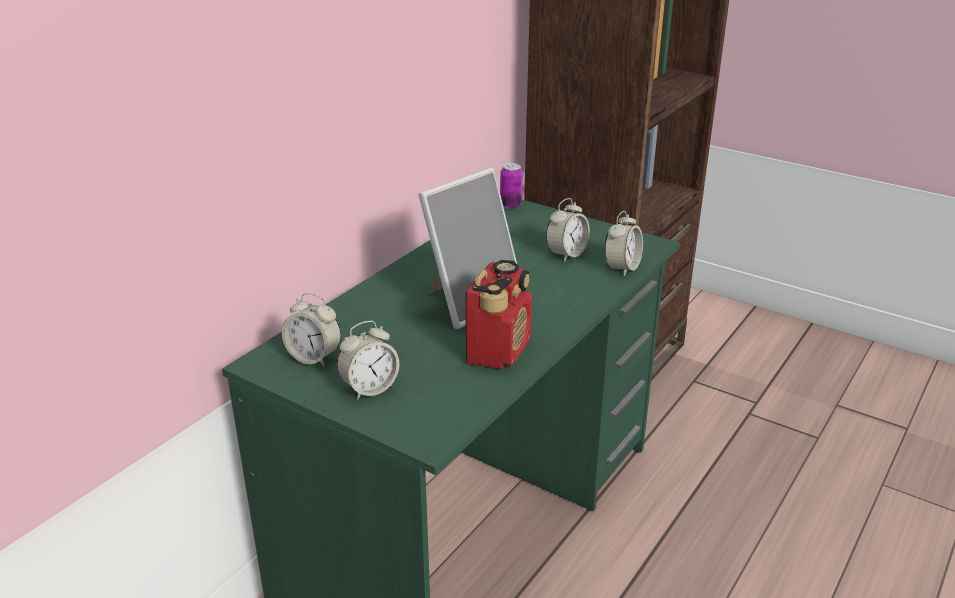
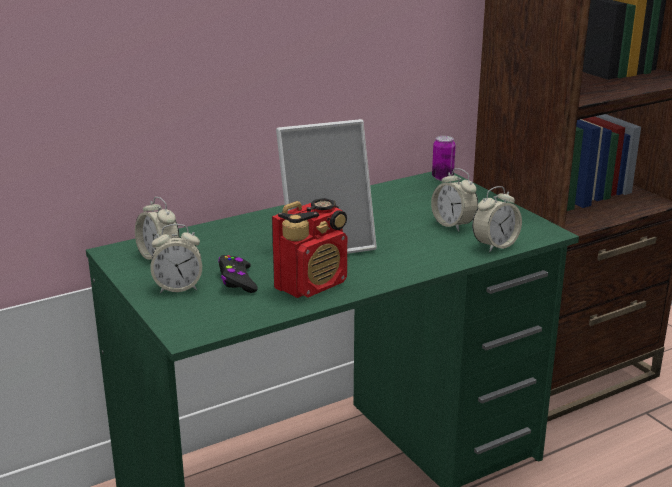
camera: 25 degrees right, 5 degrees down
alarm clock [546,198,590,262] -> alarm clock turned 75 degrees clockwise [431,168,478,232]
none -> black game controller [218,255,258,293]

